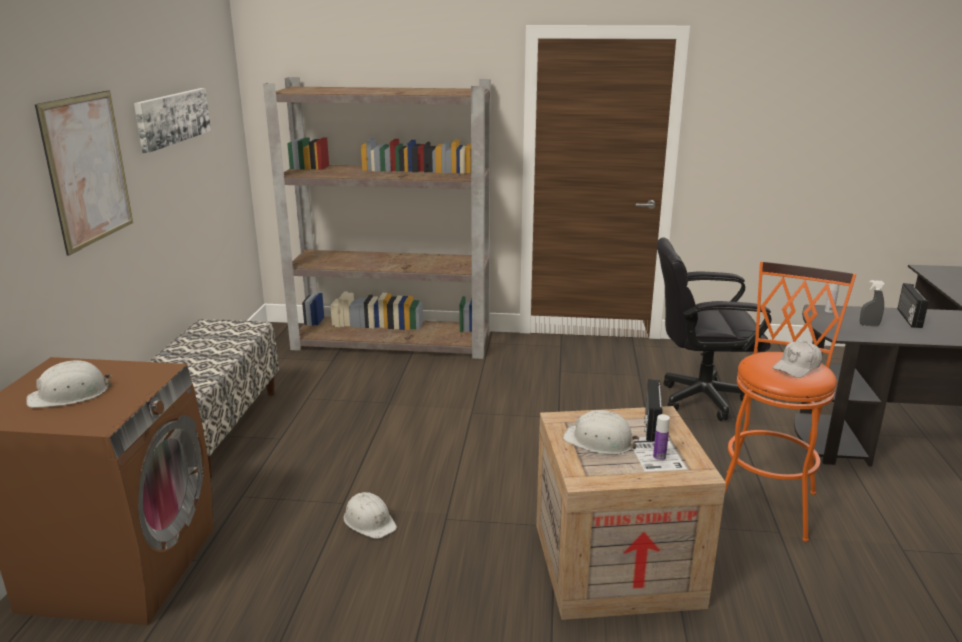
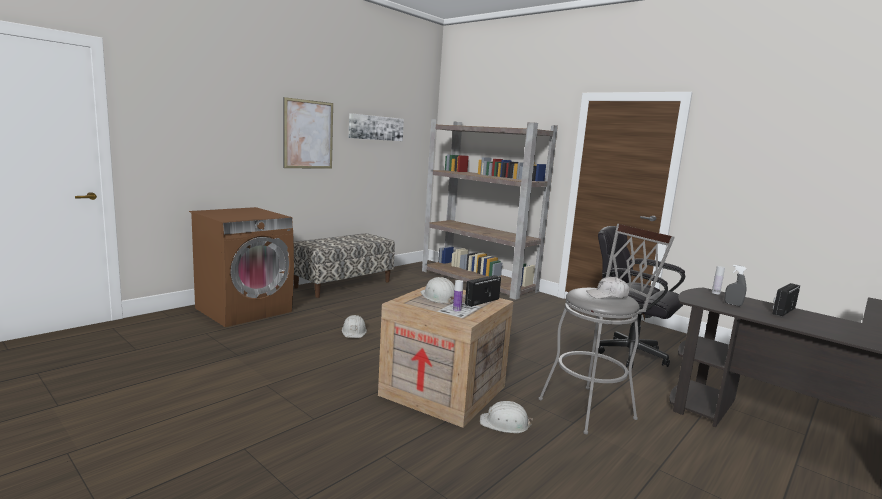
camera: 35 degrees right, 10 degrees down
white hard hat [26,360,112,408] -> white hard hat moved to [480,401,533,433]
orange stool [725,262,856,542] -> grey stool [538,224,675,434]

